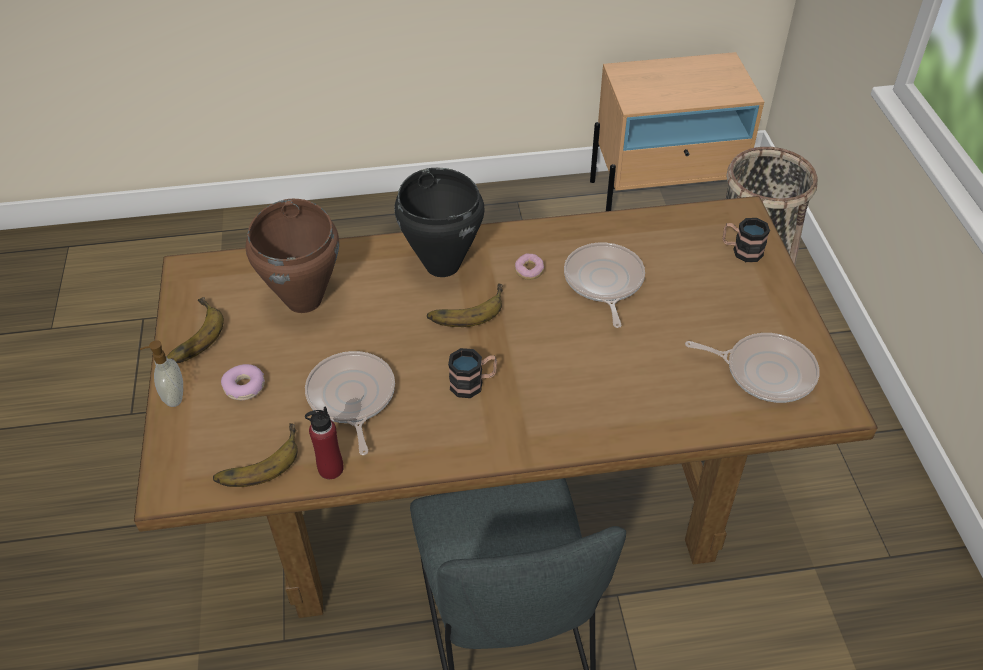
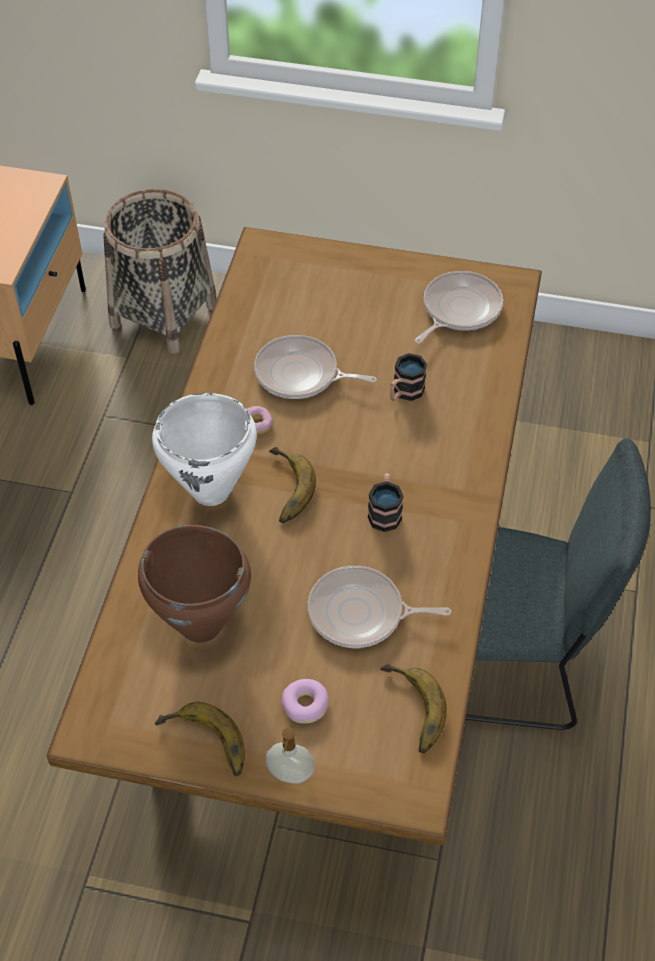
camera: 70 degrees left, 5 degrees up
red bottle [305,406,344,479] -> none
black cooking pot [394,168,484,277] -> white cooking pot [152,393,257,506]
mug [723,218,770,262] -> mug moved to [390,353,427,401]

